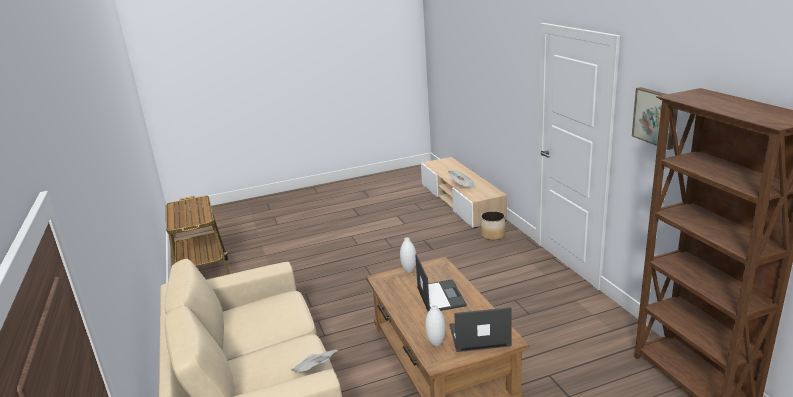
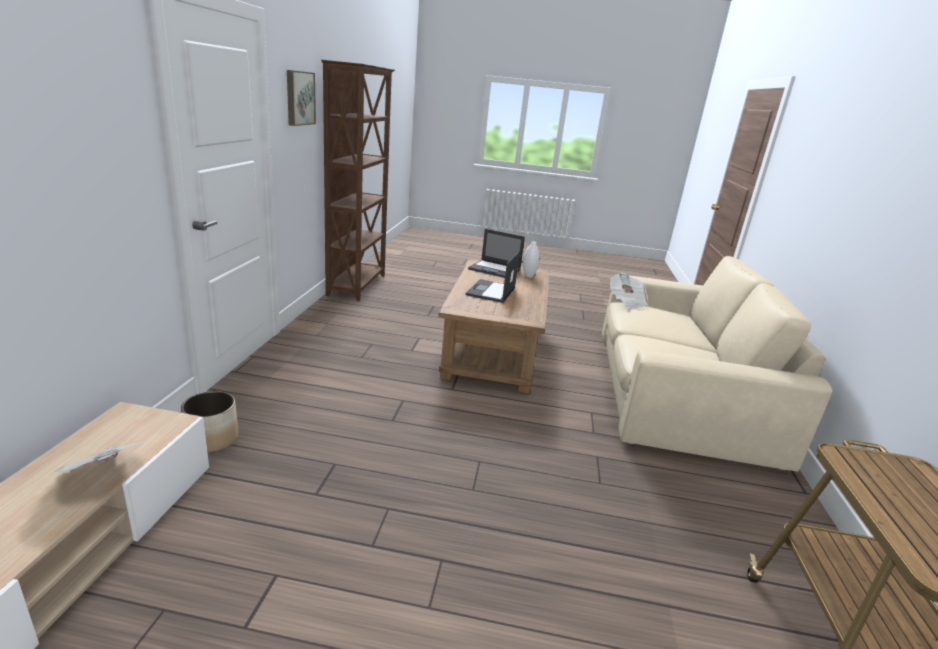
camera: 155 degrees left, 0 degrees up
white vase [400,238,416,272] -> none

